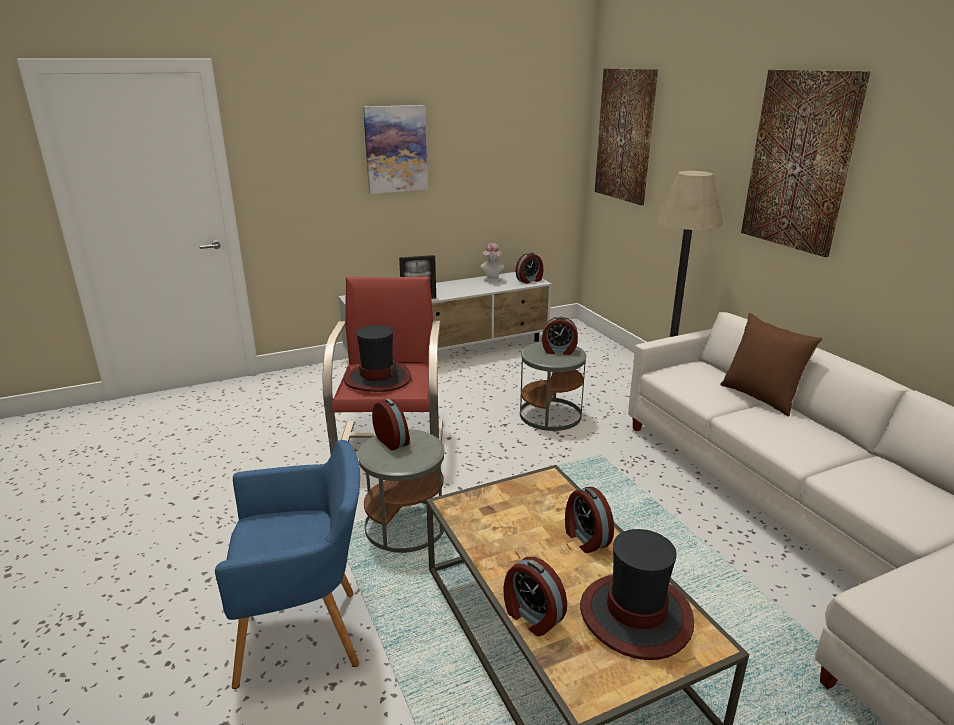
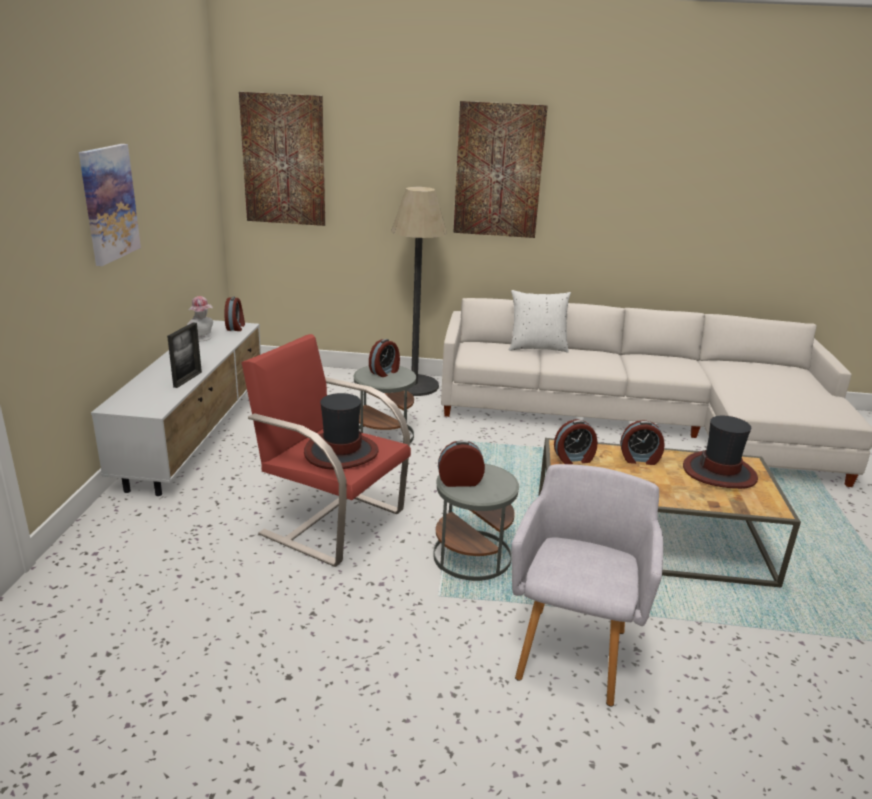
camera: 60 degrees left, 0 degrees up
blue armchair [215,440,360,689] -> grey armchair [512,464,663,706]
alarm clock [503,557,567,636] -> alarm clock moved to [554,419,598,464]
brown pillow [720,313,822,416] -> white pillow [509,290,571,352]

